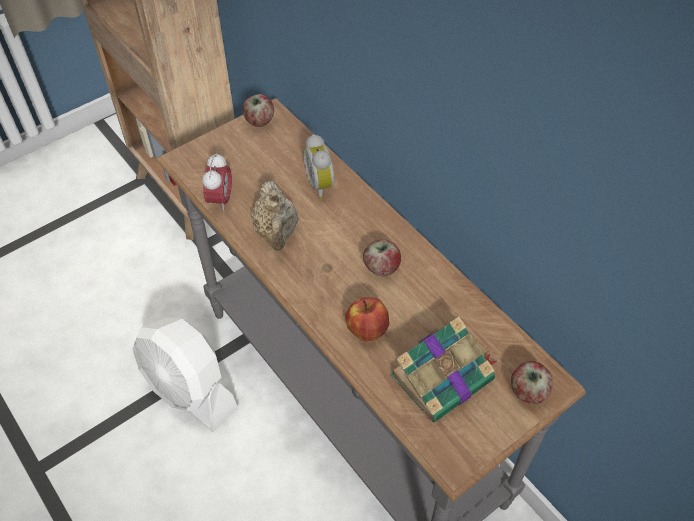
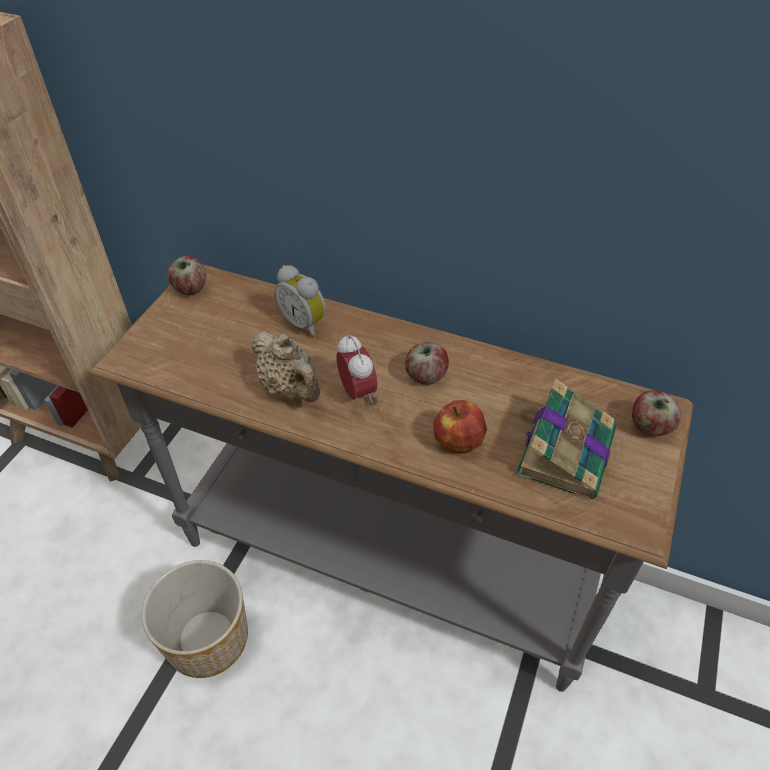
camera: 30 degrees left, 5 degrees down
white fan [132,317,238,432] -> planter [142,560,248,678]
alarm clock [202,153,232,212] -> alarm clock moved to [336,334,378,403]

